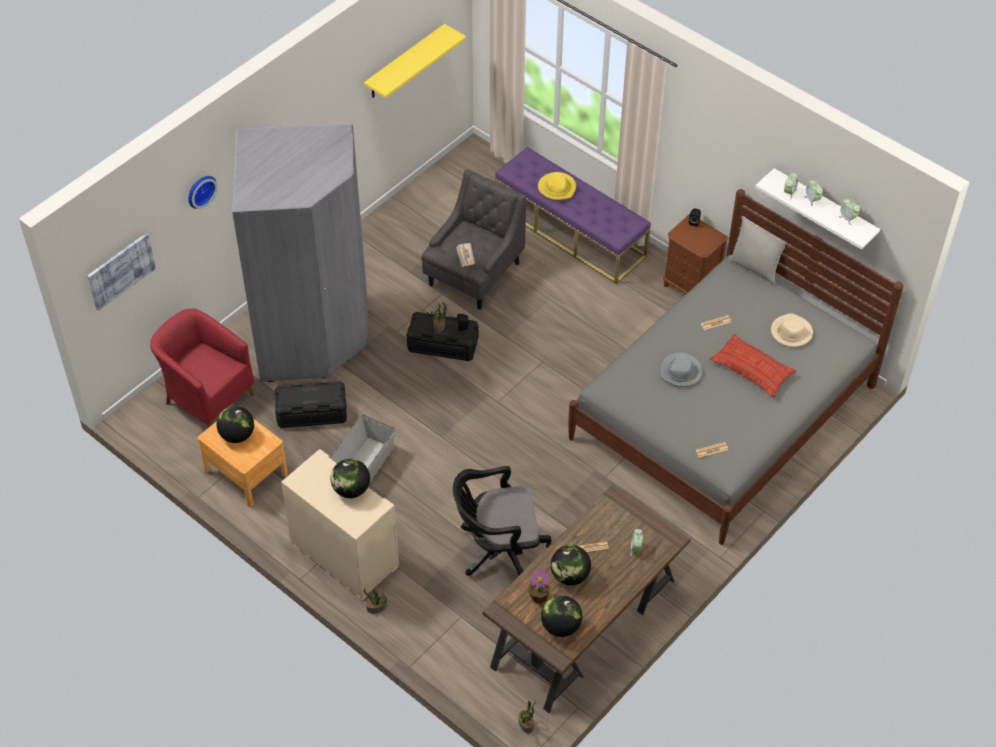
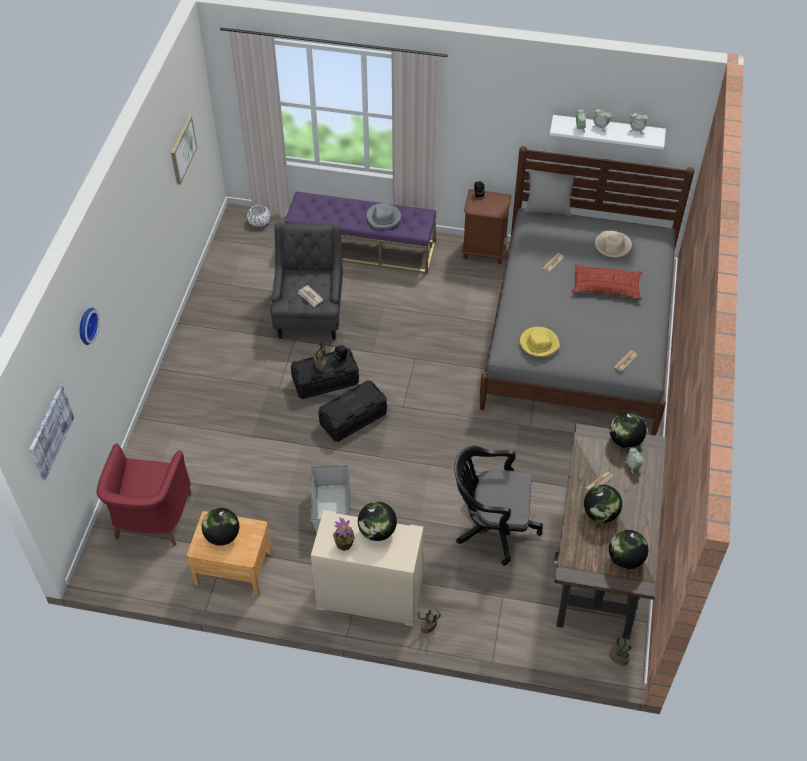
camera: 30 degrees left, 0 degrees up
red armchair [150,309,255,428] -> red armchair turned 90 degrees counterclockwise [96,444,191,546]
grey wardrobe [232,123,368,382] -> none
black storage box [275,381,347,428] -> black storage box moved to [318,380,387,442]
yellow shelf [364,24,466,98] -> picture [171,116,197,185]
black office chair [453,466,552,576] -> black office chair turned 45 degrees clockwise [454,446,543,565]
potted plant [528,568,551,604] -> potted plant moved to [333,517,355,551]
yellow hat [538,172,576,200] -> yellow hat moved to [520,327,560,357]
grey hat [660,353,703,387] -> grey hat moved to [366,203,401,229]
none -> white planter [247,205,270,227]
none -> globe [610,412,646,448]

